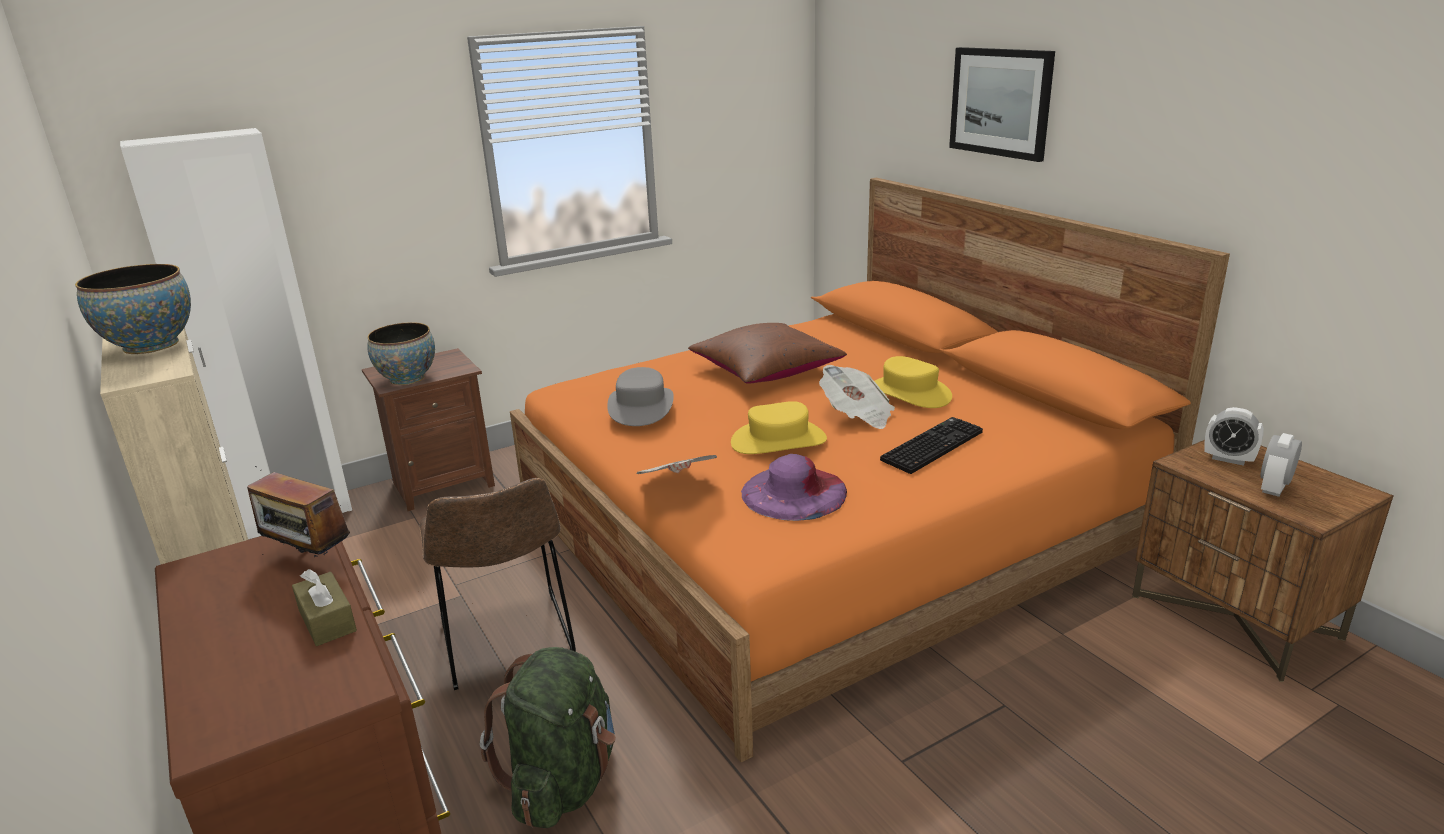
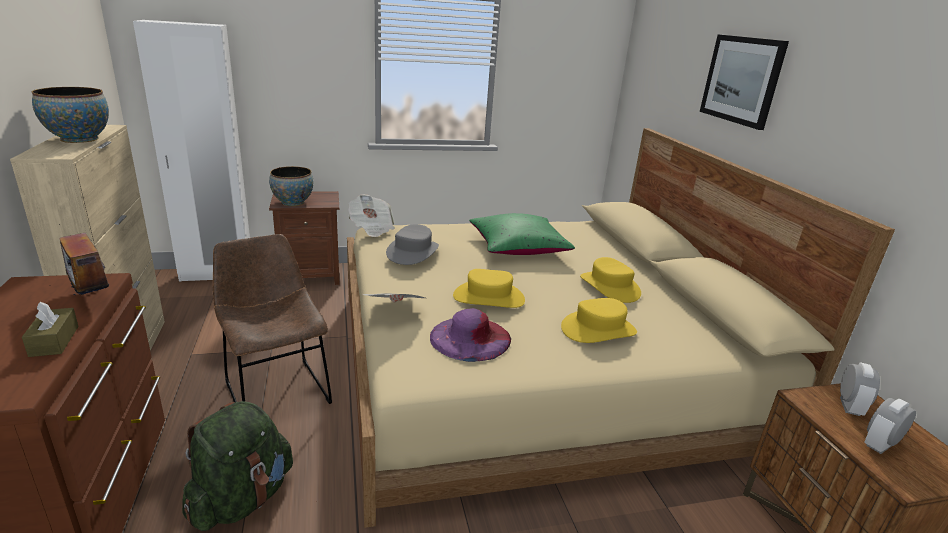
camera: 15 degrees right, 0 degrees up
brown chair [419,478,576,690] -> brown chair turned 150 degrees clockwise [213,234,332,404]
orange bed [510,178,1230,762] -> beige bed [347,128,895,528]
brown pillow [688,323,847,384] -> green pillow [469,213,575,255]
newspaper [819,365,895,429] -> newspaper moved to [348,194,395,237]
keyboard [880,417,983,474] -> yellow hat [561,298,637,343]
alarm clock [1204,407,1264,466] -> alarm clock turned 120 degrees counterclockwise [840,362,880,416]

